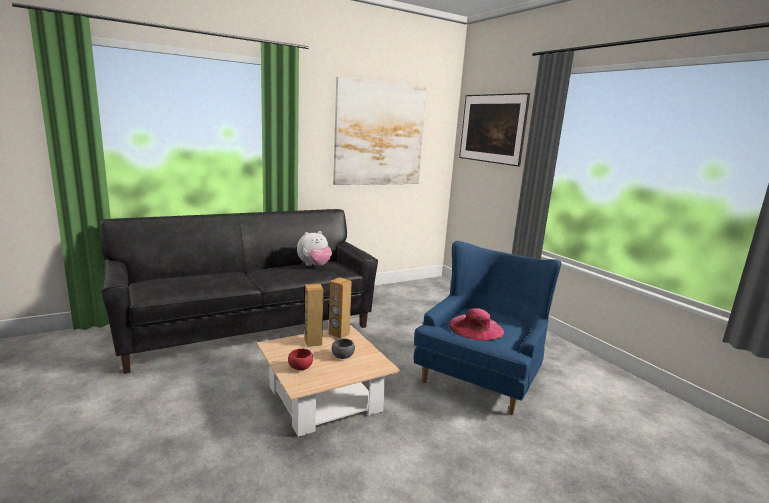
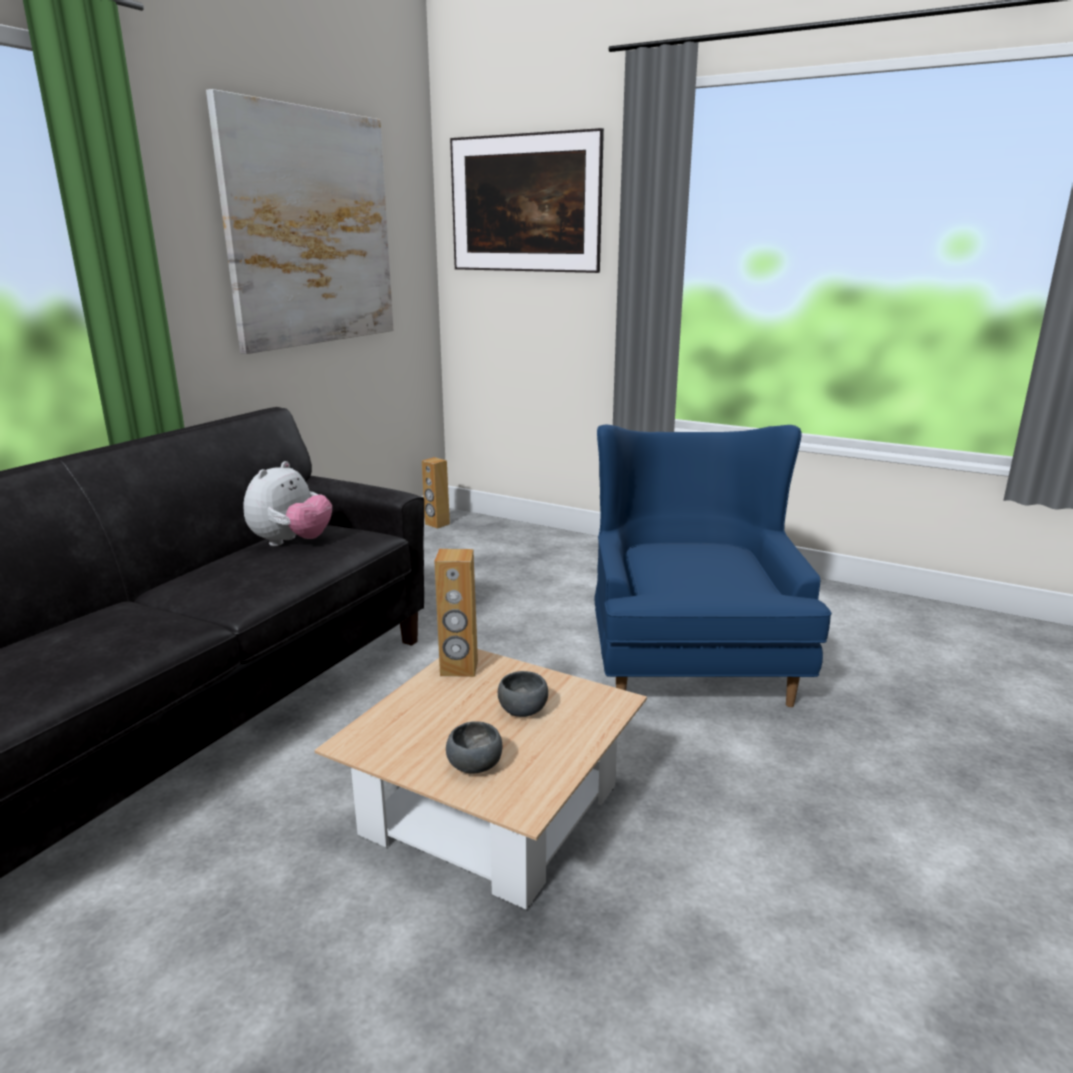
camera: 30 degrees left, 5 degrees up
red bowl [288,349,313,370] -> grey bowl [446,722,502,774]
brown speaker [304,284,323,347] -> brown speaker moved to [422,457,450,529]
pink hat [449,308,504,341] -> none

